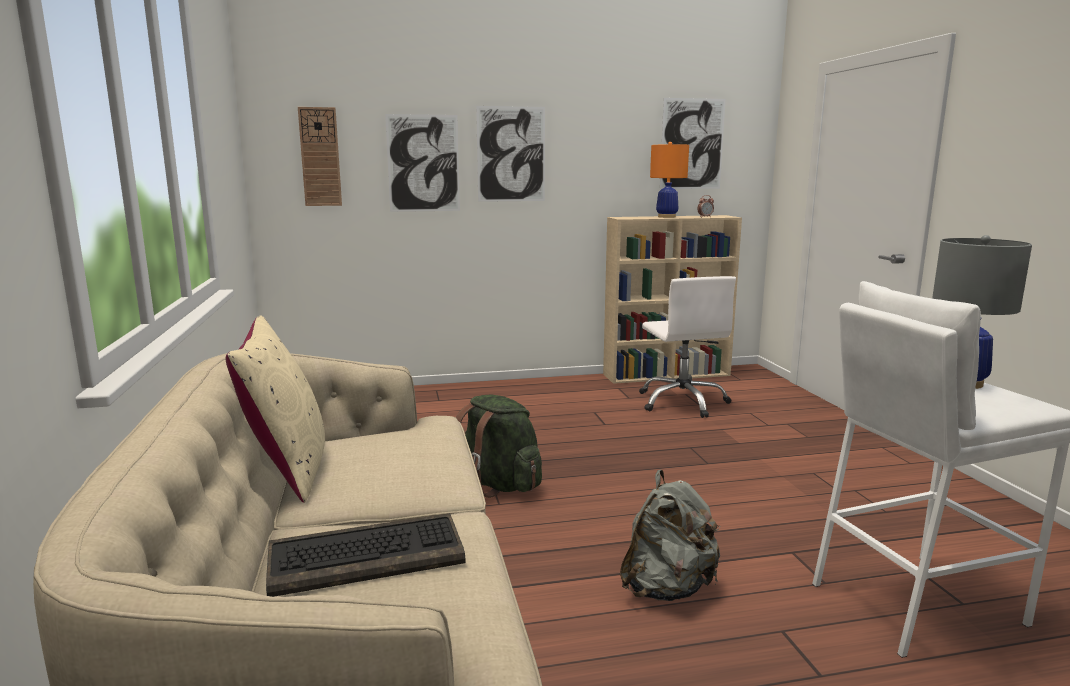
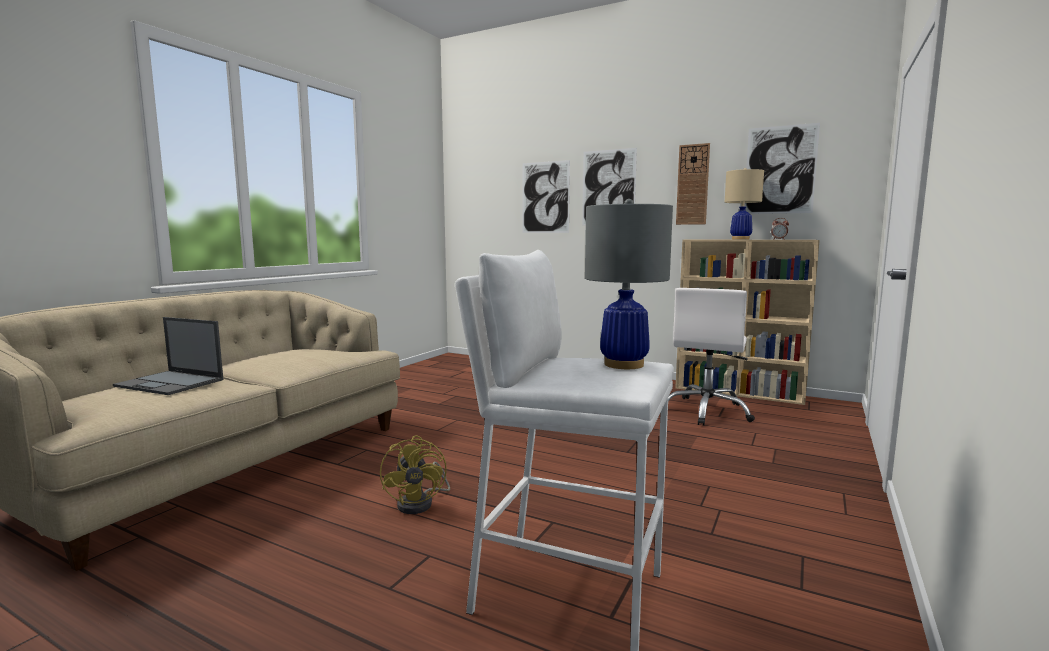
camera: 40 degrees right, 5 degrees down
beige pillow [226,315,325,503] -> none
keyboard [266,513,466,597] -> laptop [113,317,224,395]
wall clock [298,107,342,206] -> wall clock moved to [676,143,710,225]
green backpack [456,395,542,498] -> none
grey backpack [620,470,721,601] -> yellow fan [380,435,450,514]
orange table lamp [650,142,689,218] -> beige table lamp [725,168,764,239]

